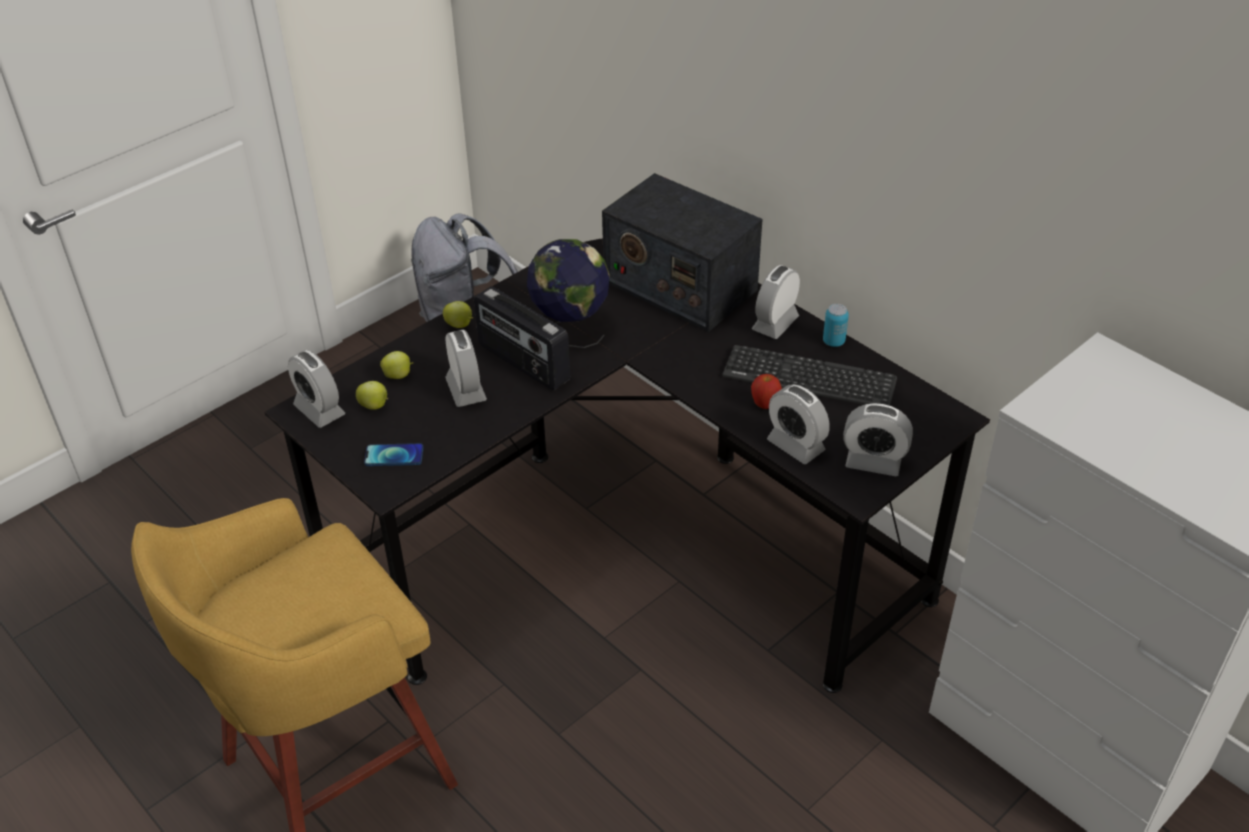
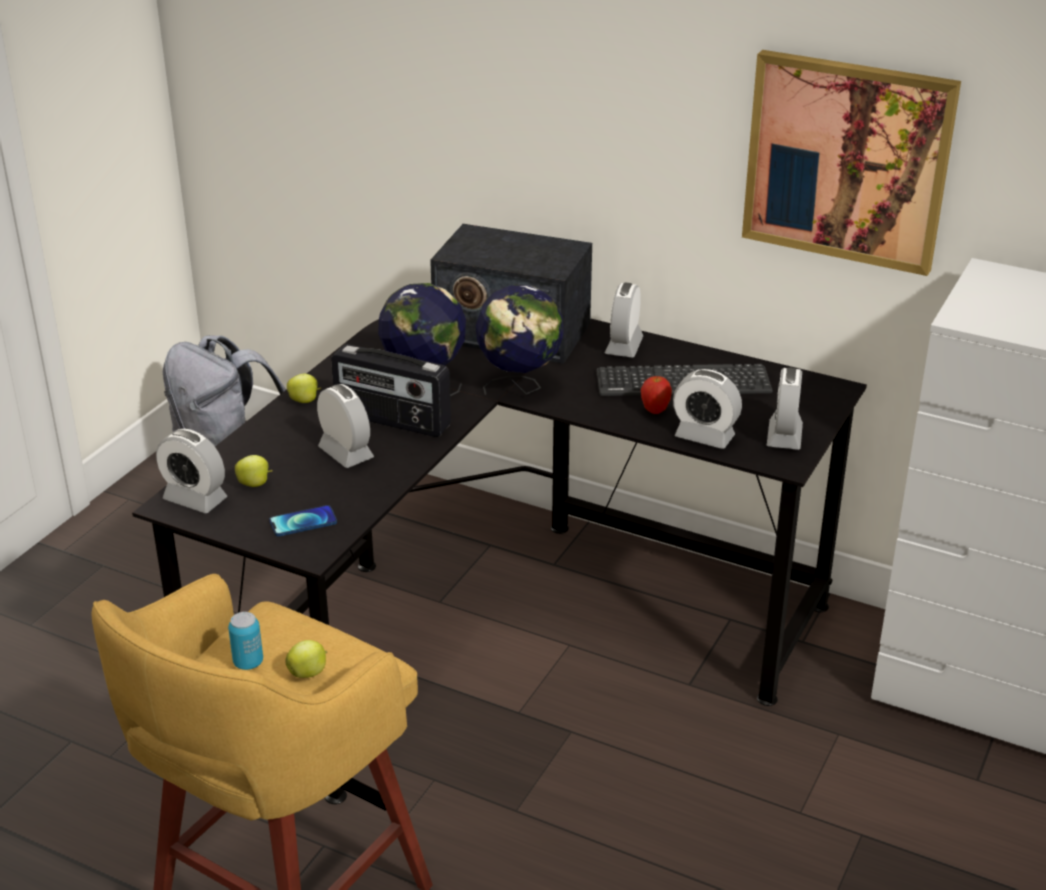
camera: 20 degrees left, 10 degrees down
apple [380,351,414,379] -> apple moved to [285,640,327,678]
can [823,304,849,347] -> can moved to [228,612,263,670]
alarm clock [843,403,913,476] -> alarm clock turned 105 degrees clockwise [767,368,803,450]
none -> globe [476,285,564,395]
none -> picture [742,50,961,276]

